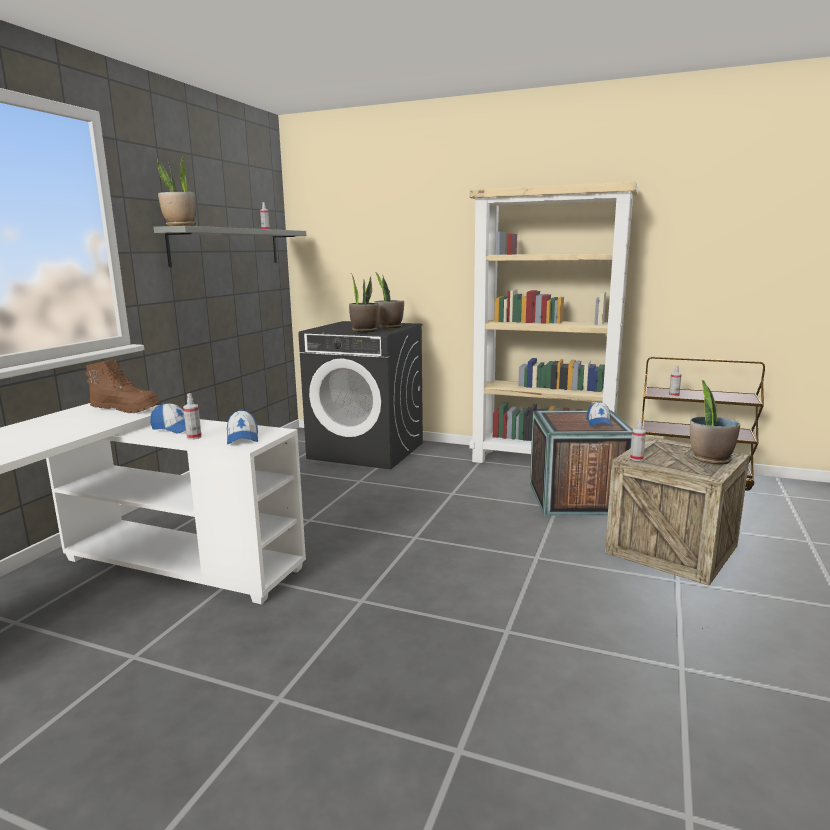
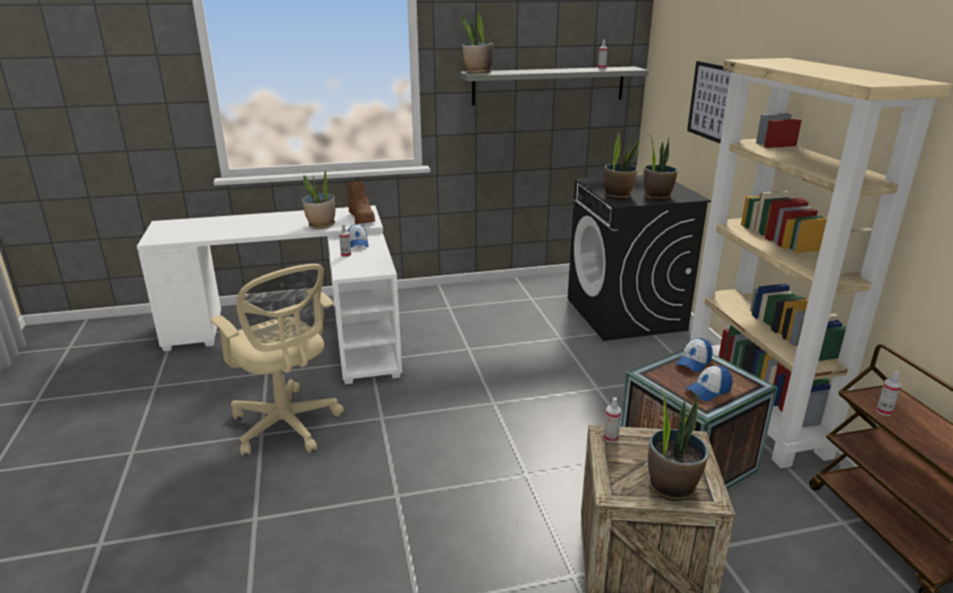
camera: 55 degrees right, 10 degrees up
cap [227,409,258,444] -> cap moved to [675,338,713,373]
none -> beige office chair [210,264,344,456]
none -> potted plant [302,169,335,229]
none -> picture [687,61,731,143]

